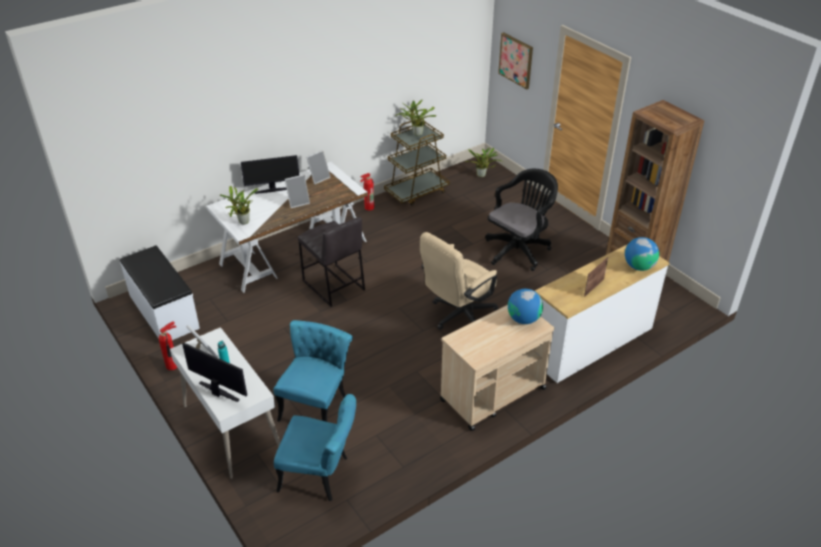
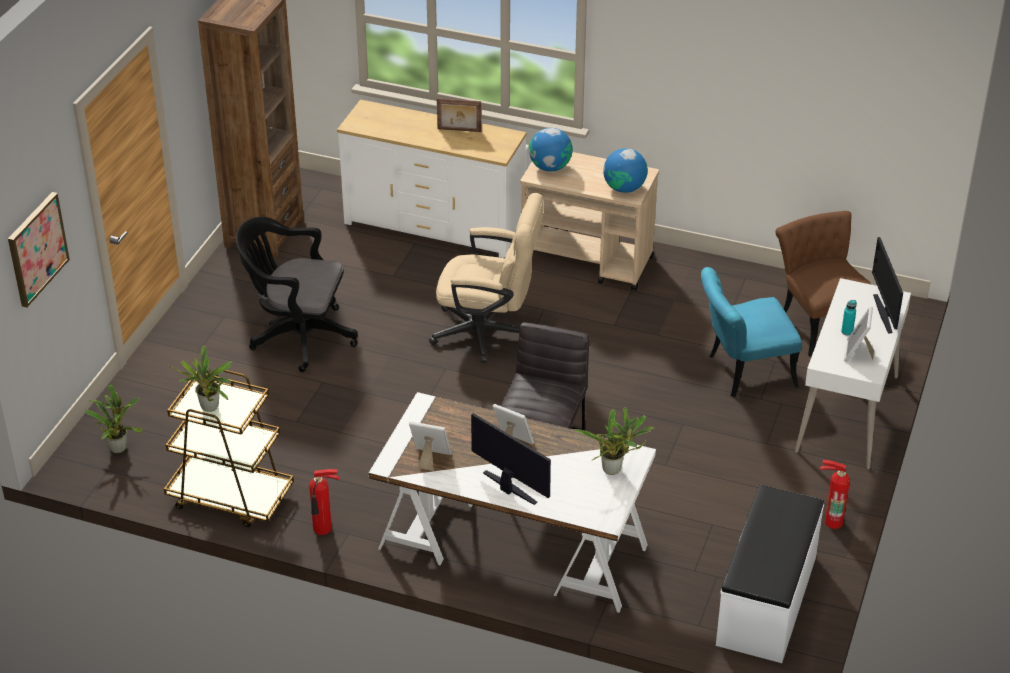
camera: 125 degrees left, 0 degrees up
turquoise chair [274,394,356,501] -> brown chair [775,211,872,357]
globe [625,237,659,271] -> globe moved to [603,148,648,193]

